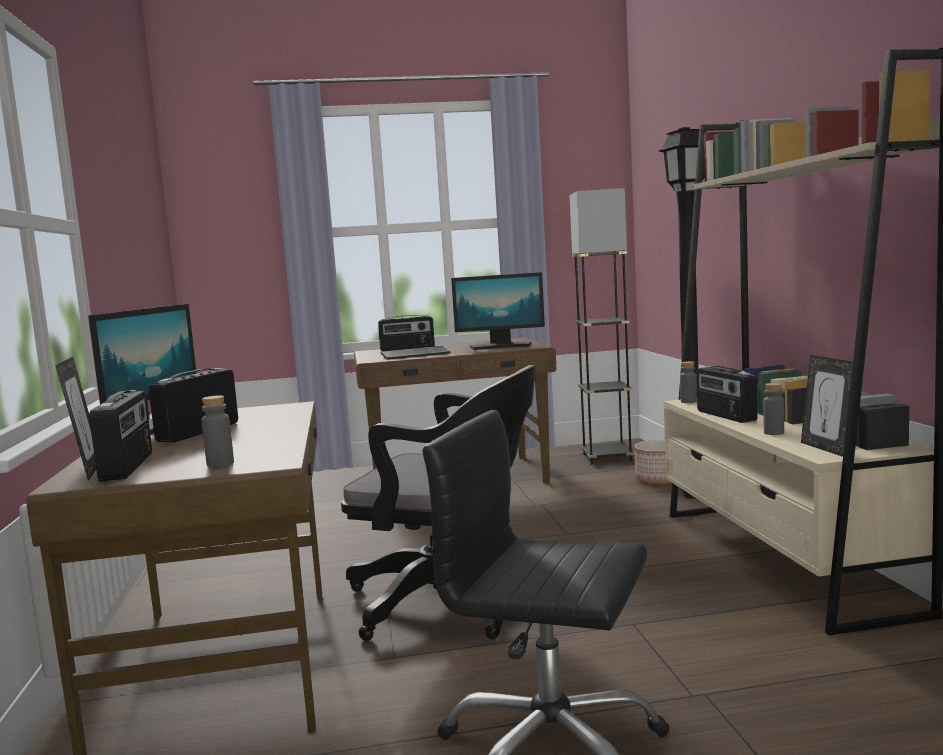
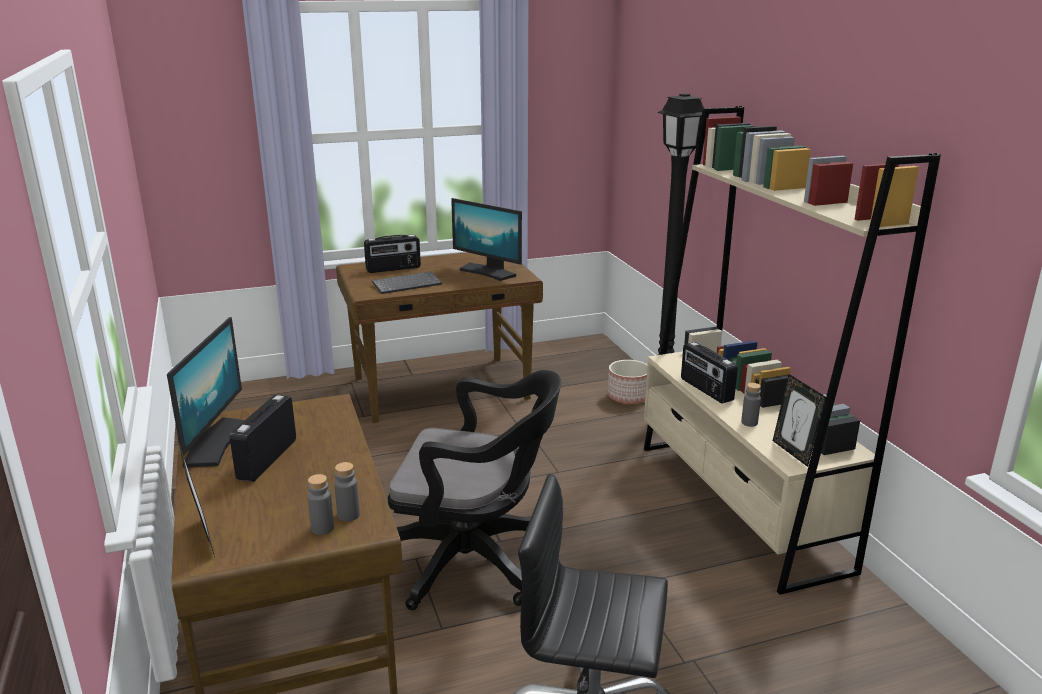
camera: 10 degrees left, 15 degrees up
radio [89,390,152,482] -> none
monitor [451,272,545,350] -> monitor turned 45 degrees clockwise [451,198,522,281]
grey floor lamp [569,188,634,465] -> none
grey bottle [680,361,697,403] -> grey bottle moved to [334,462,360,522]

